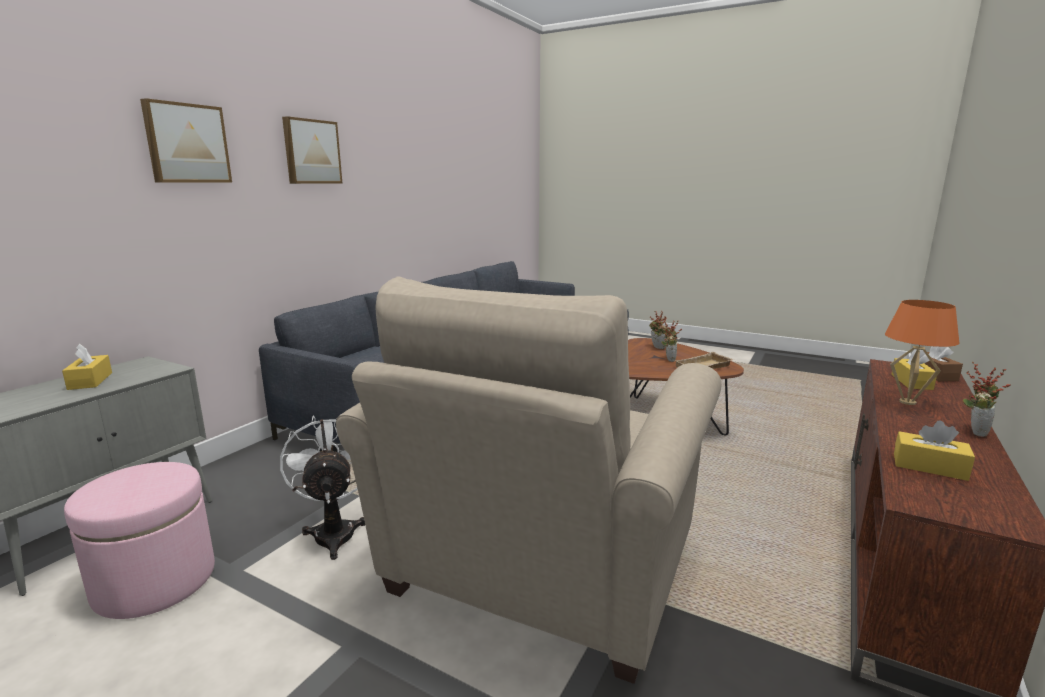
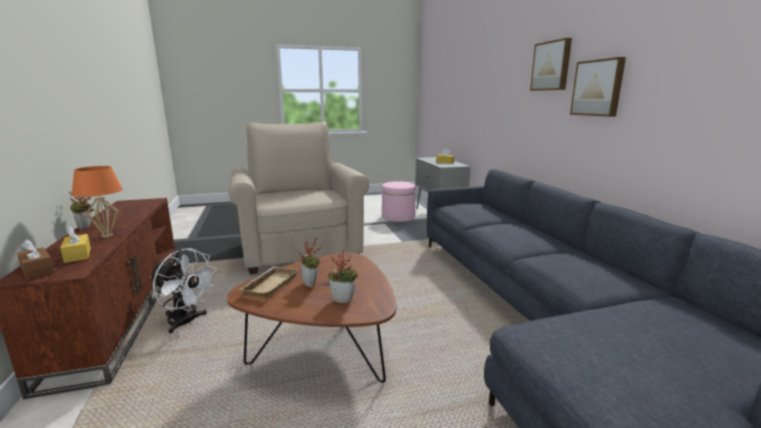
camera: 135 degrees right, 0 degrees up
picture [140,98,232,183] -> picture moved to [570,57,626,117]
white fan [280,416,365,560] -> white fan moved to [150,248,217,333]
yellow tissue box [894,420,975,481] -> none

